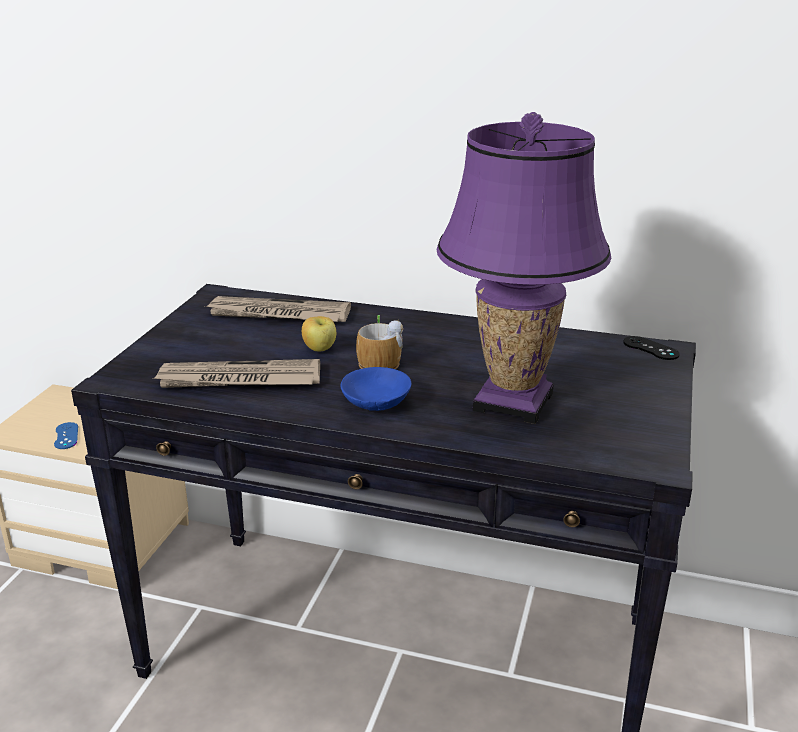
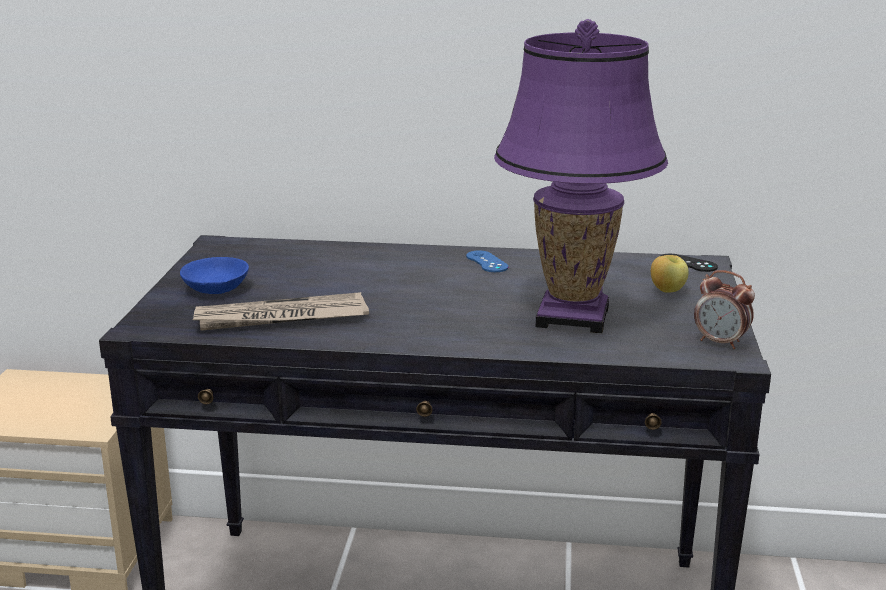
camera: 10 degrees left, 5 degrees down
blue game controller [54,422,78,449] -> blue game controller moved to [466,251,508,272]
newspaper [204,296,351,322] -> none
apple [302,316,336,352] -> apple moved to [651,255,689,293]
blue bowl [341,367,411,411] -> blue bowl moved to [180,257,249,294]
mug [356,315,404,369] -> none
none -> alarm clock [694,270,755,349]

